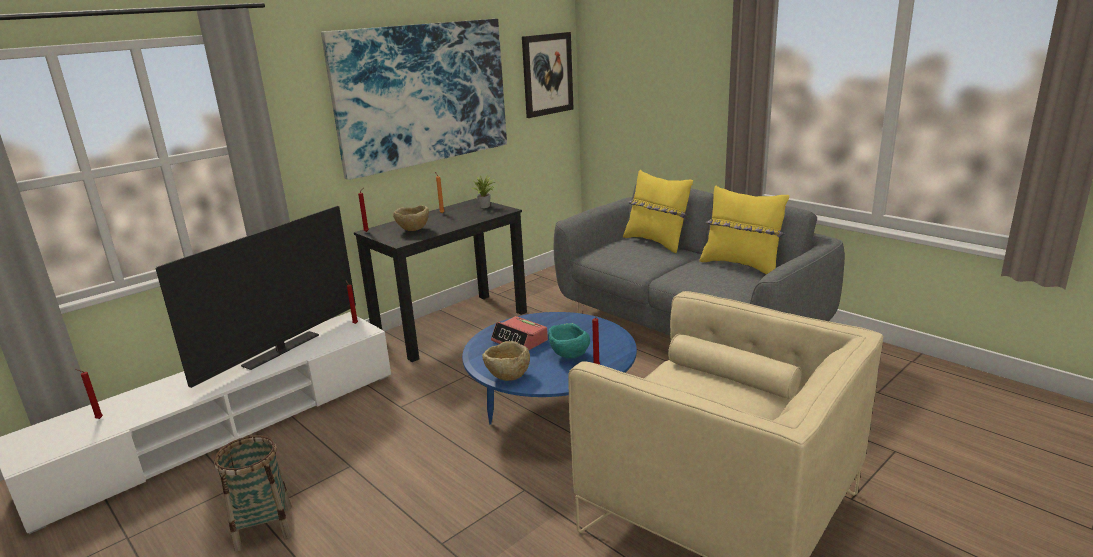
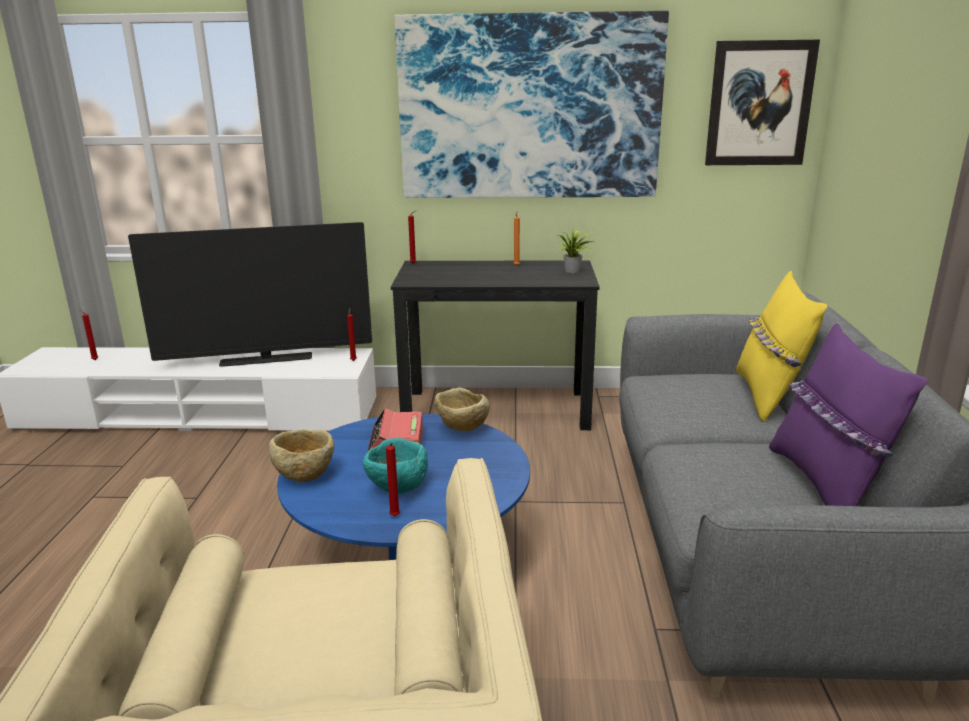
camera: 45 degrees right, 0 degrees up
basket [214,435,292,552] -> none
beige bowl [393,205,429,231] -> beige bowl moved to [435,387,490,431]
yellow pillow [699,185,789,274] -> purple pillow [769,323,928,506]

